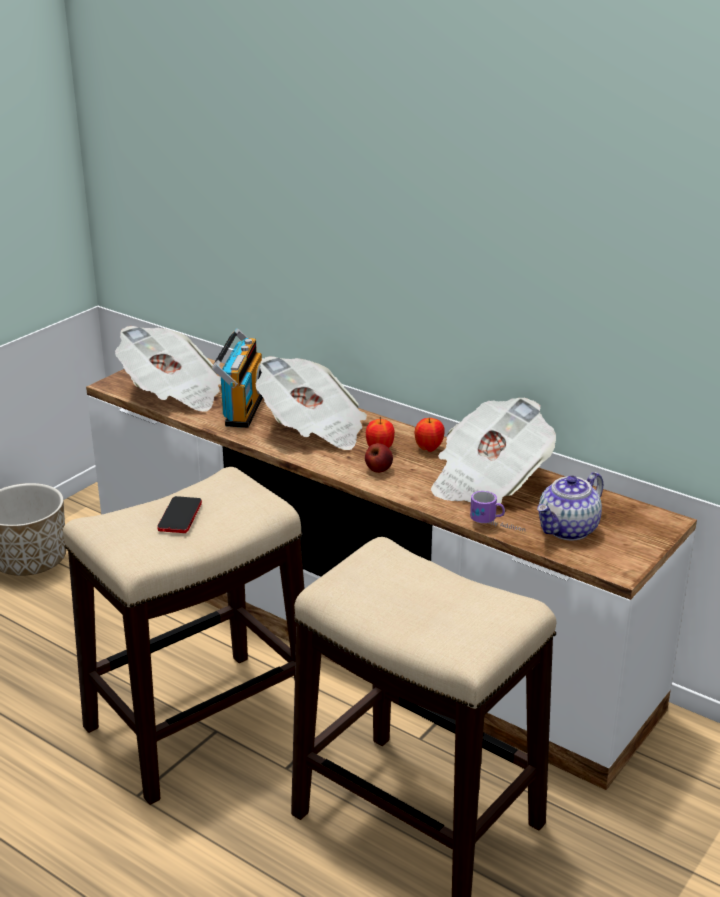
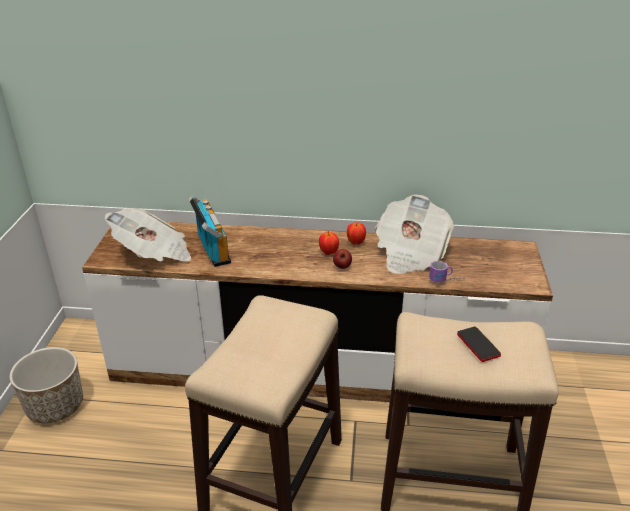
camera: 30 degrees left, 5 degrees up
phone [157,496,202,533] -> phone moved to [457,327,501,362]
newspaper [255,356,367,450] -> none
teapot [537,472,604,540] -> none

